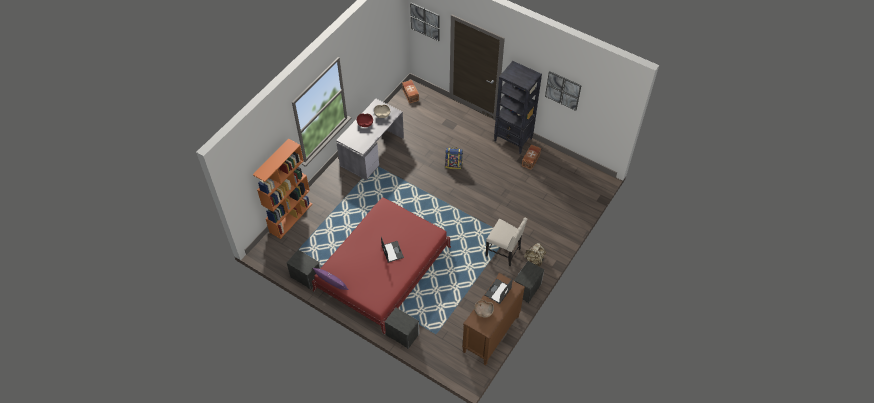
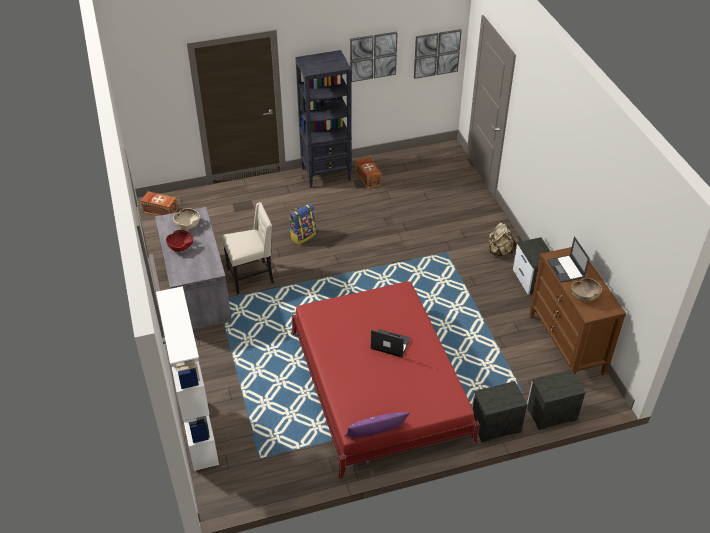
camera: 50 degrees left, 10 degrees down
orange bookcase [253,138,312,239] -> white bookcase [156,286,219,471]
nightstand [287,250,320,289] -> nightstand moved to [527,369,586,430]
picture [410,2,440,41] -> picture moved to [414,29,462,79]
beige chair [486,218,527,266] -> beige chair moved to [222,202,274,294]

